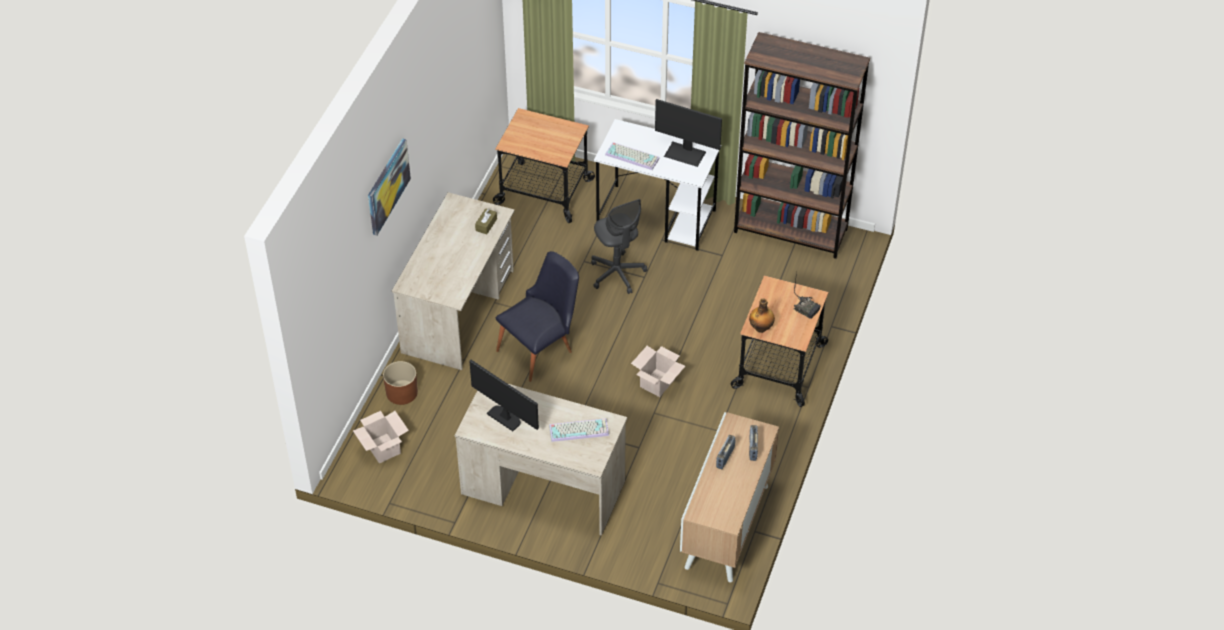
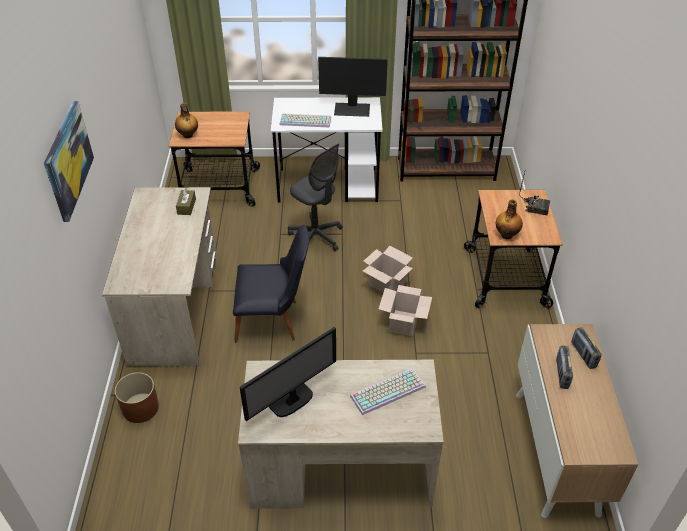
camera: 20 degrees left, 5 degrees down
cardboard box [353,411,409,464] -> cardboard box moved to [363,246,413,293]
monitor [469,360,539,431] -> monitor turned 120 degrees clockwise [240,327,336,421]
black chair [496,251,579,382] -> black chair turned 60 degrees clockwise [233,225,310,343]
none -> bottle [175,103,198,138]

